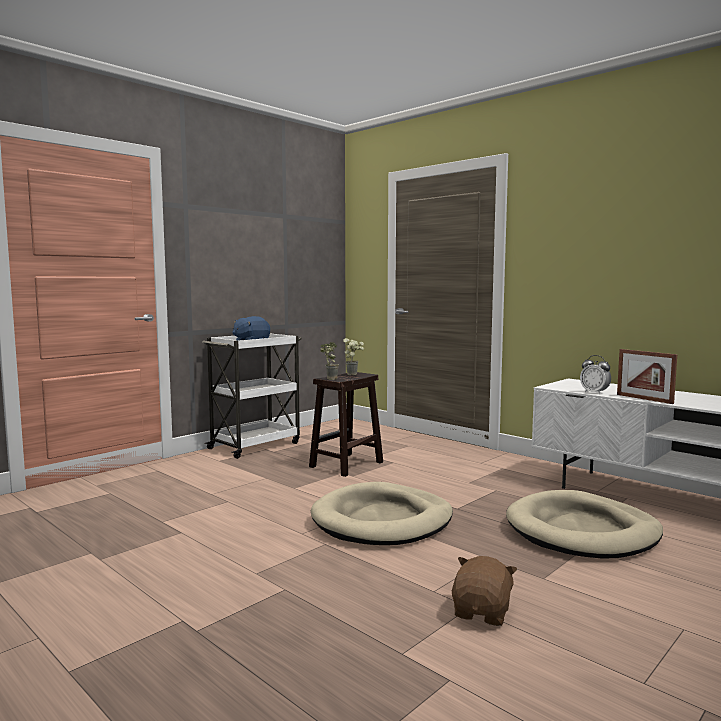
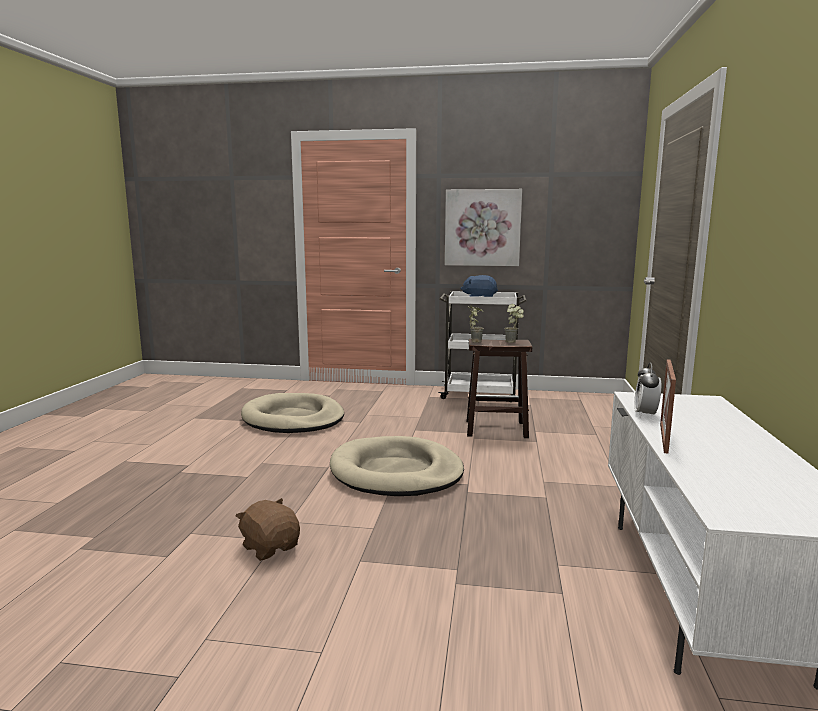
camera: 55 degrees right, 5 degrees up
brown plush toy [452,556,517,626] -> brown plush toy turned 120 degrees counterclockwise [236,498,300,561]
beige dog bed [506,490,663,559] -> beige dog bed moved to [241,393,344,433]
none -> picture [445,189,522,266]

